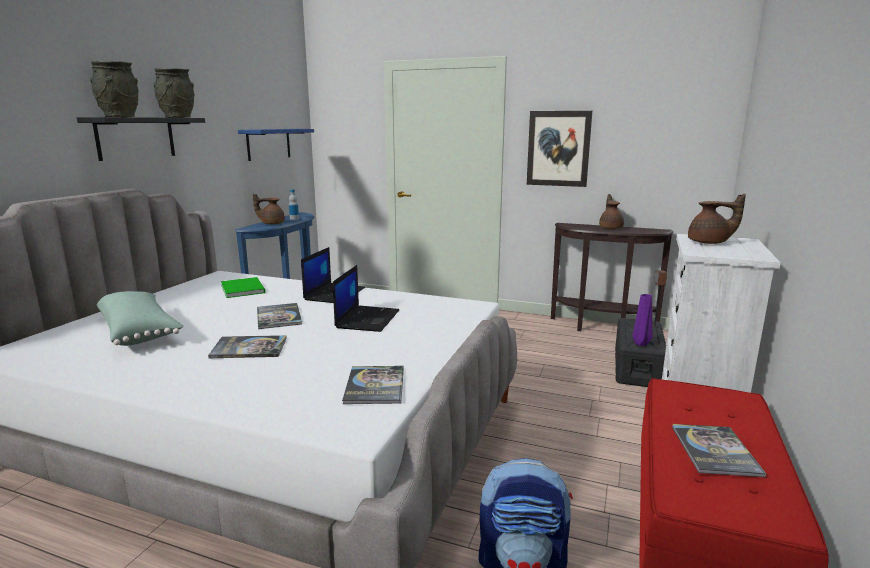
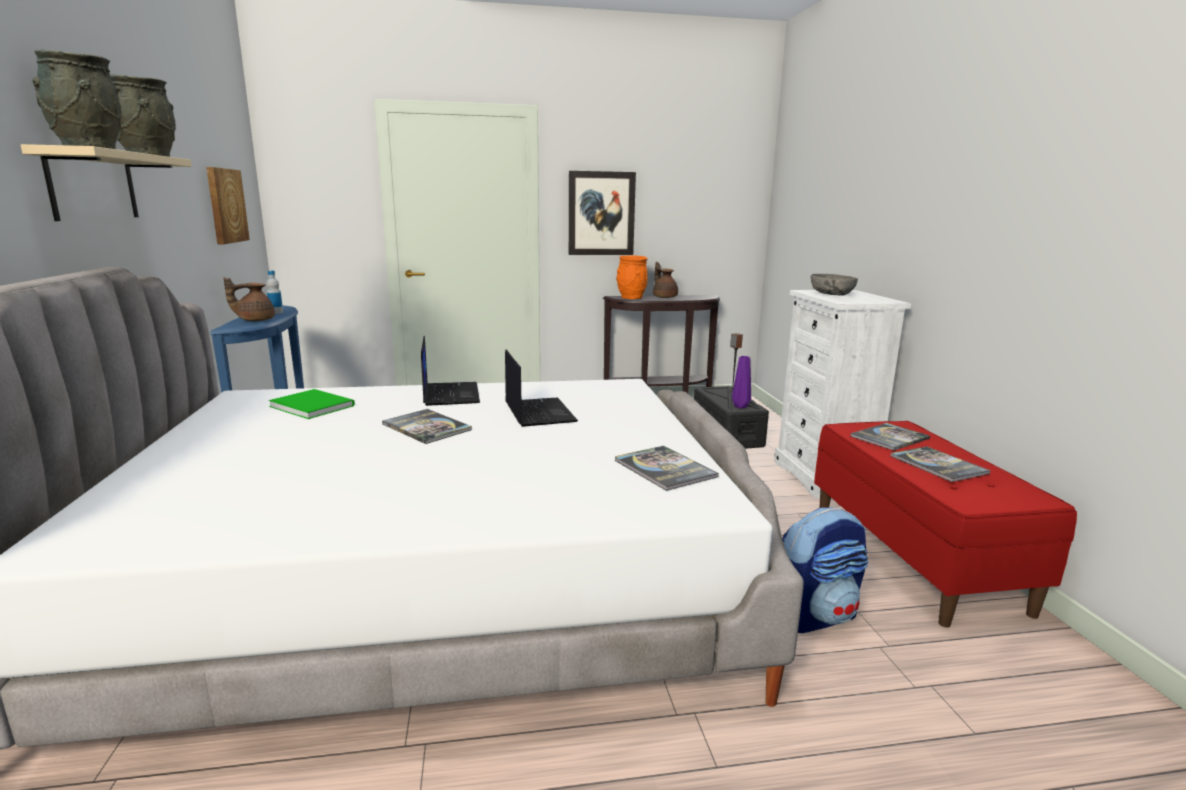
camera: 30 degrees left, 0 degrees up
black shelf [77,117,205,161] -> beige shelf [21,144,192,221]
green pillow [97,291,184,346] -> none
book [208,335,287,358] -> book moved to [850,423,930,451]
blue shelf [238,129,314,161] -> picture [206,167,250,244]
brown teapot [688,194,746,244] -> grey bowl [810,274,858,296]
none -> orange vase [616,255,648,299]

